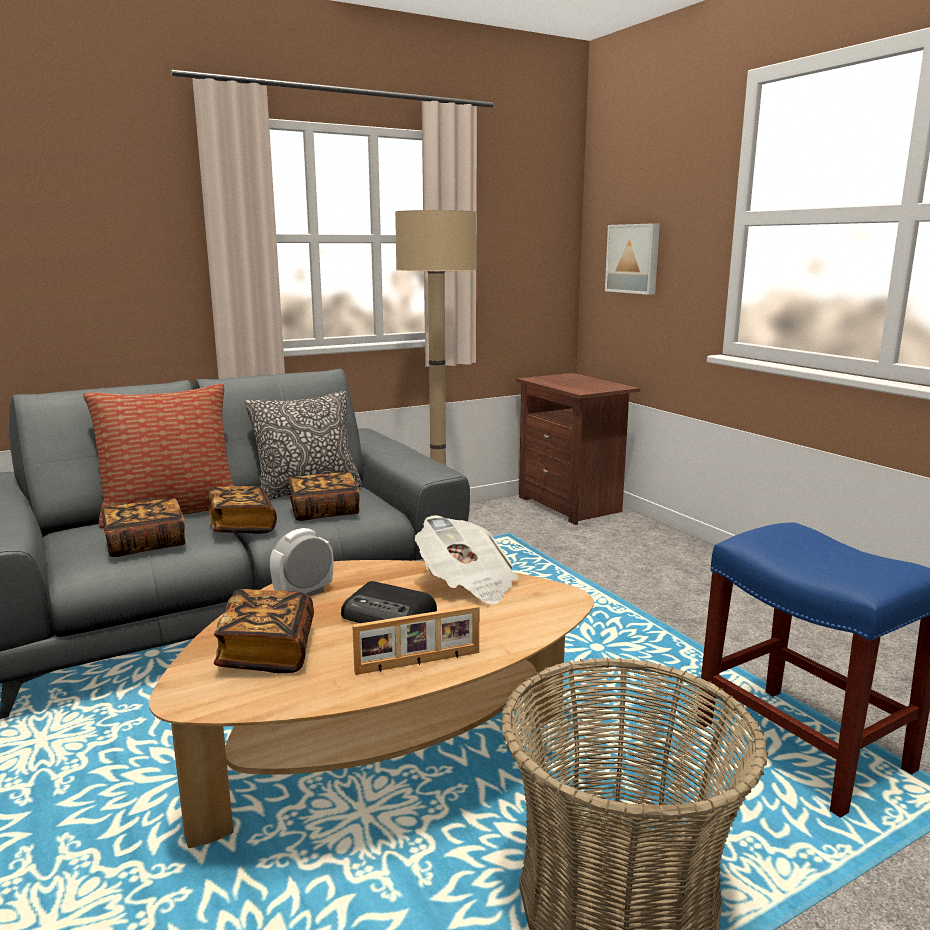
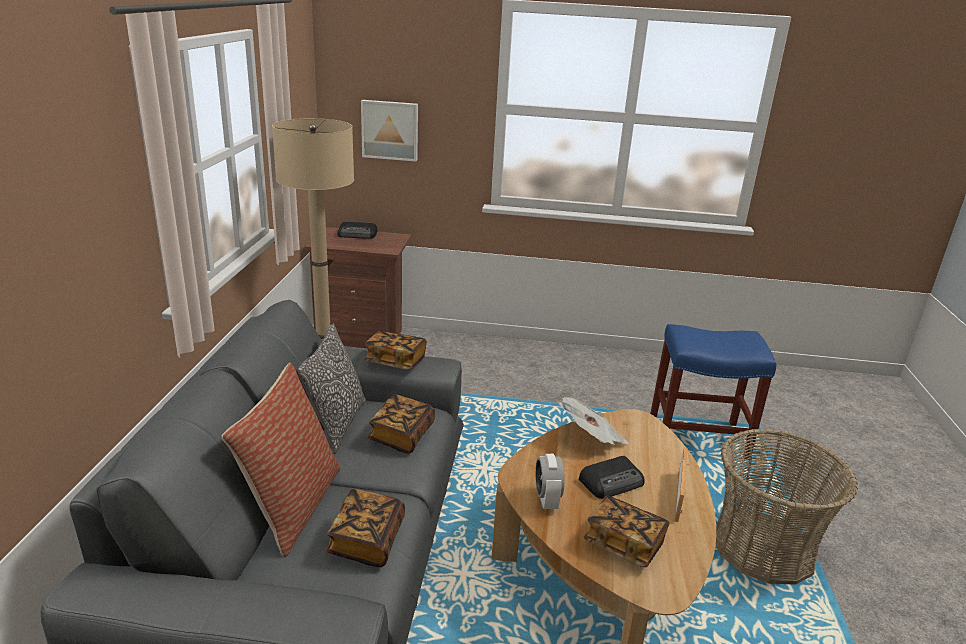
camera: 55 degrees left, 10 degrees up
book [208,486,277,534] -> book moved to [364,331,427,370]
none -> radio [338,222,377,239]

